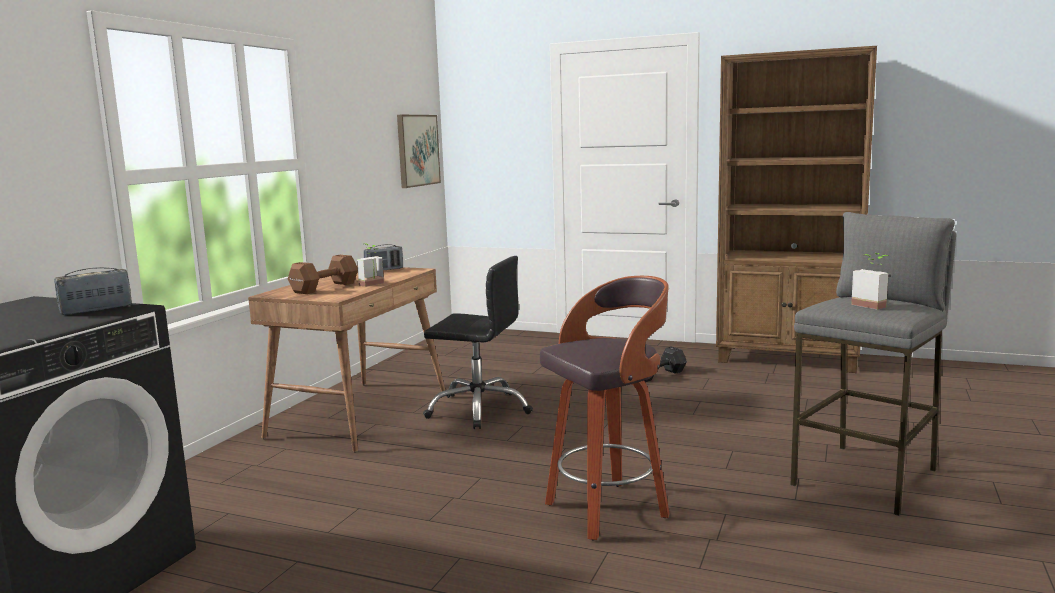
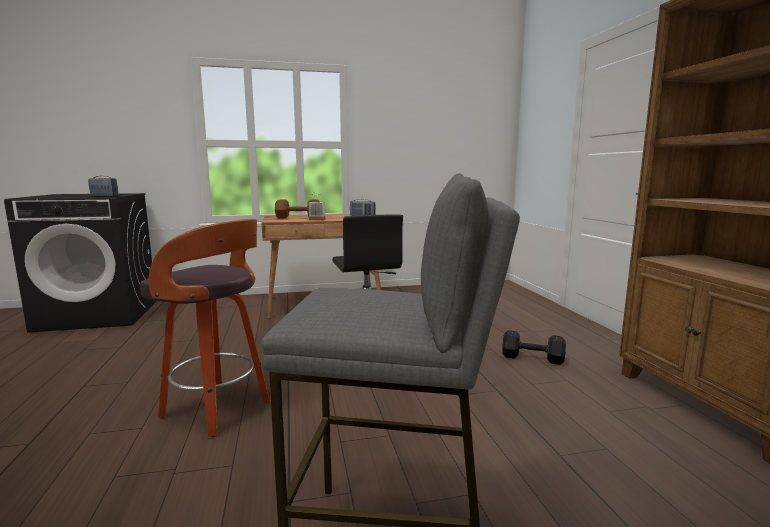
camera: 55 degrees right, 0 degrees up
picture [397,115,441,188] -> none
potted plant [851,253,889,310] -> none

